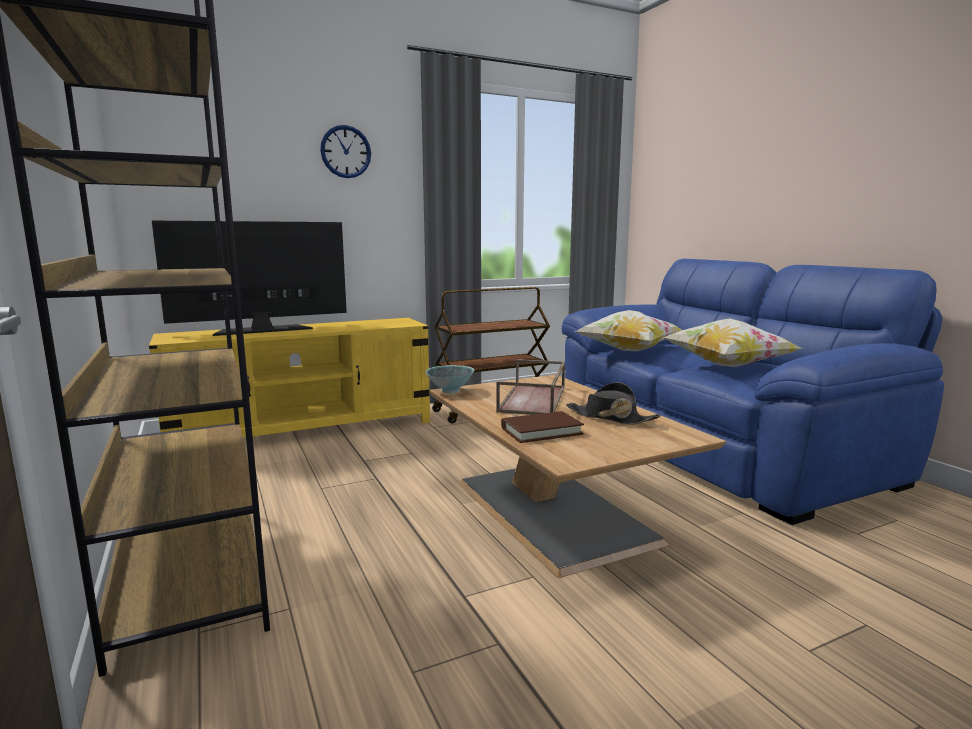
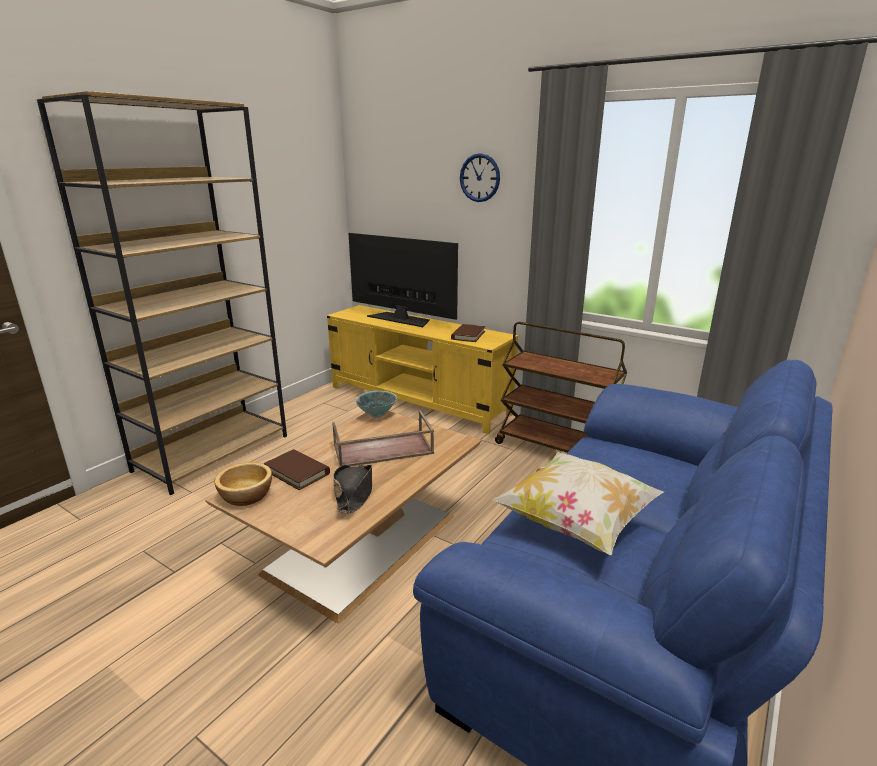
camera: 60 degrees right, 10 degrees up
pillow [576,310,682,351] -> none
none -> bowl [214,462,272,506]
none -> brown book [451,324,485,342]

